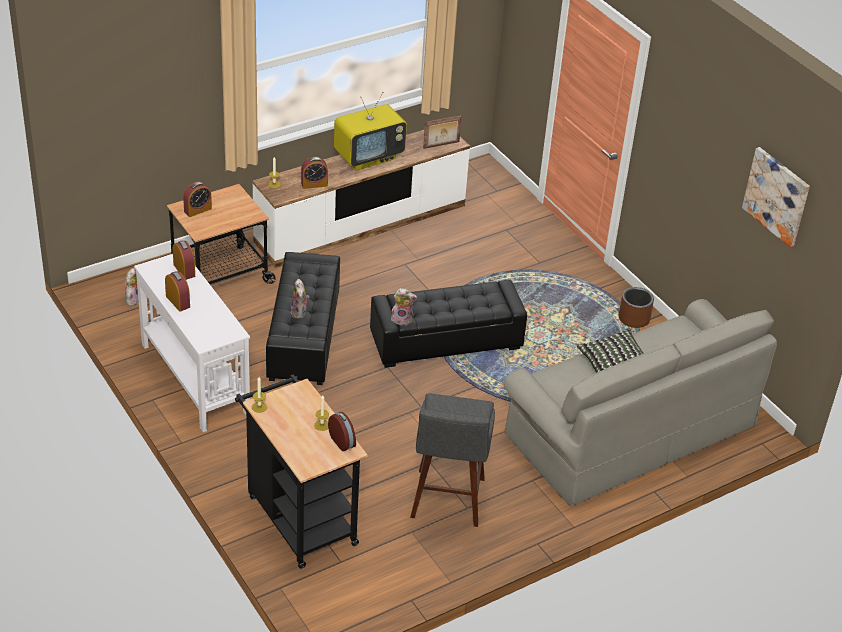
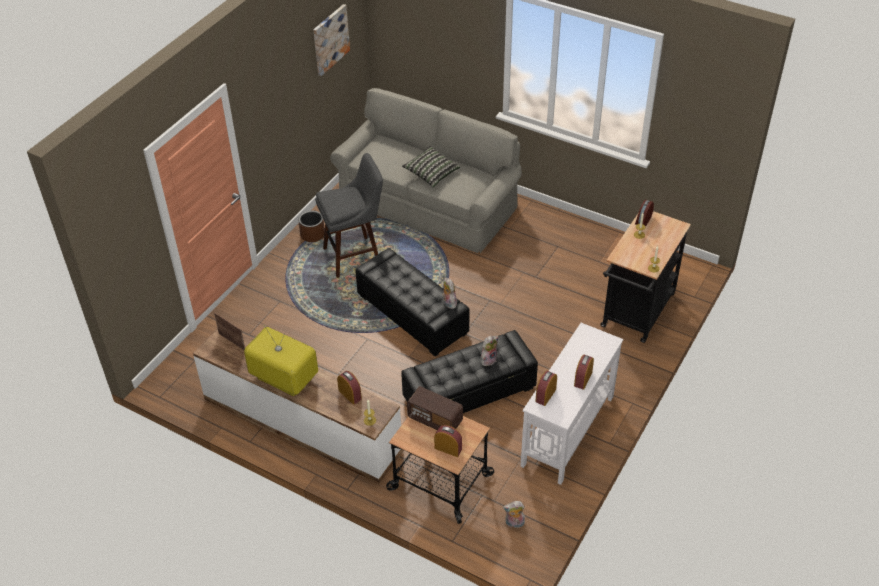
camera: 115 degrees left, 5 degrees up
grey stool [410,393,495,527] -> grey stool moved to [315,153,383,278]
none -> radio [407,386,463,430]

